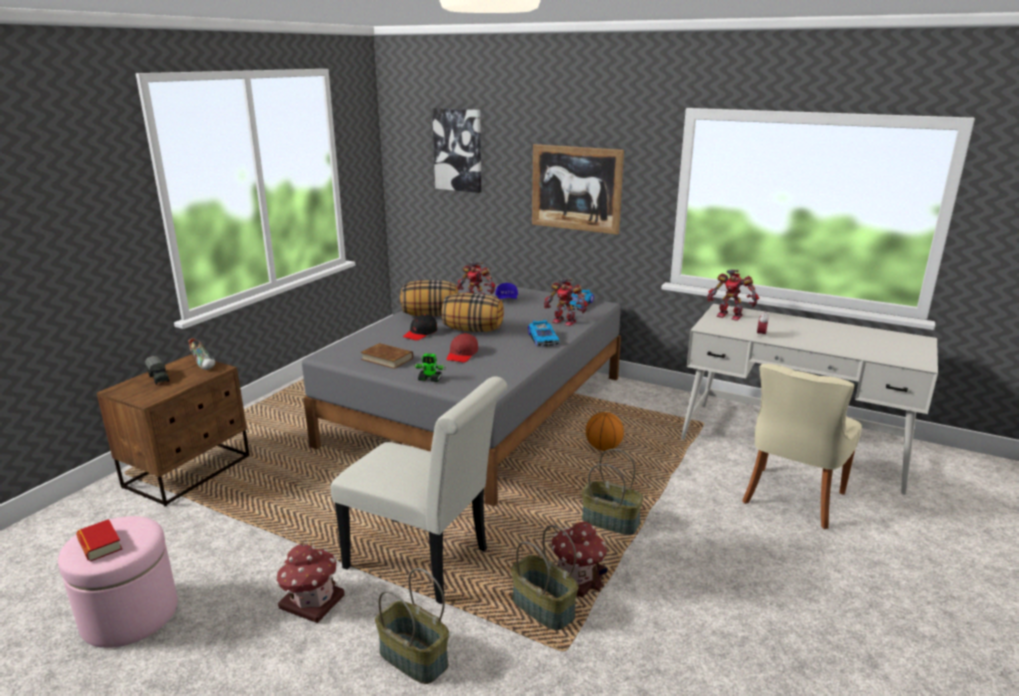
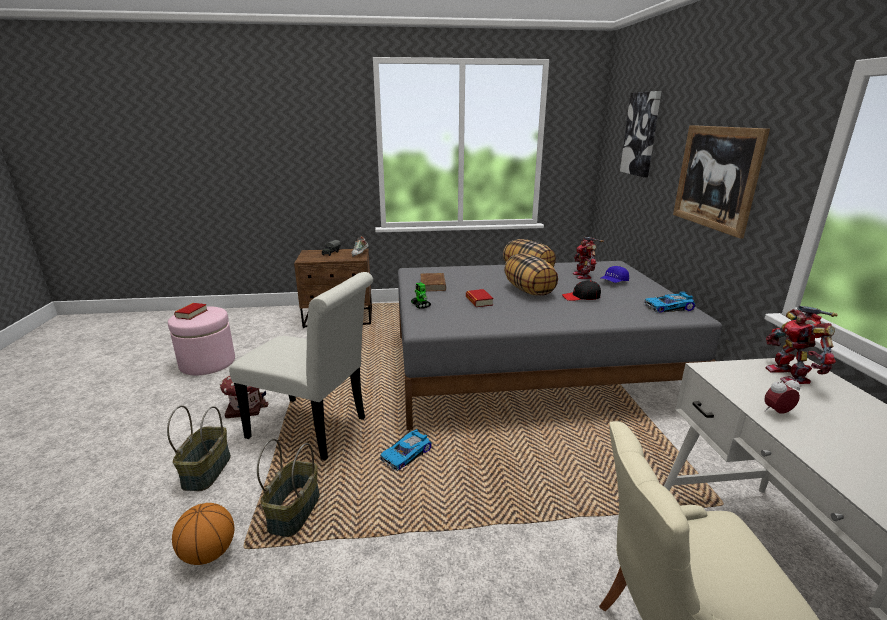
camera: 55 degrees right, 0 degrees up
white chair [330,377,507,604] -> white chair turned 60 degrees counterclockwise [229,272,373,460]
black cap [403,314,437,341] -> black cap moved to [562,281,601,301]
red cap [446,333,478,363] -> book [466,289,494,307]
toy car [528,320,560,347] -> toy car moved to [380,429,432,471]
toy robot [544,278,588,326] -> none
toy house [552,522,608,597] -> none
basket [582,449,644,535] -> none
basketball [586,412,624,451] -> basketball moved to [172,503,234,565]

